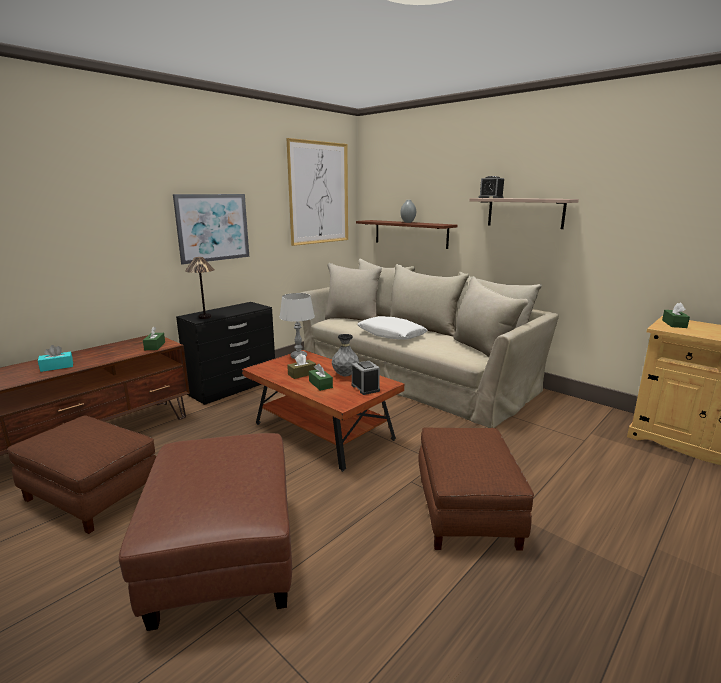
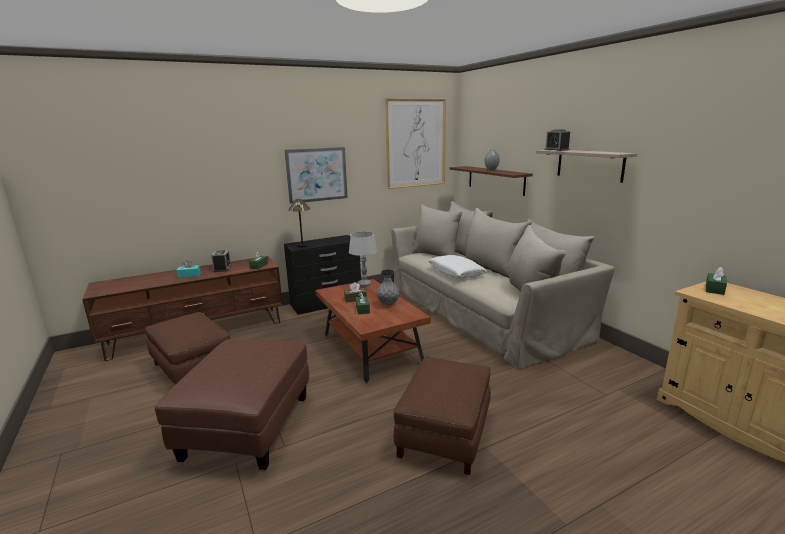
camera: 20 degrees right, 0 degrees up
alarm clock [351,361,380,395] -> alarm clock moved to [211,250,231,272]

